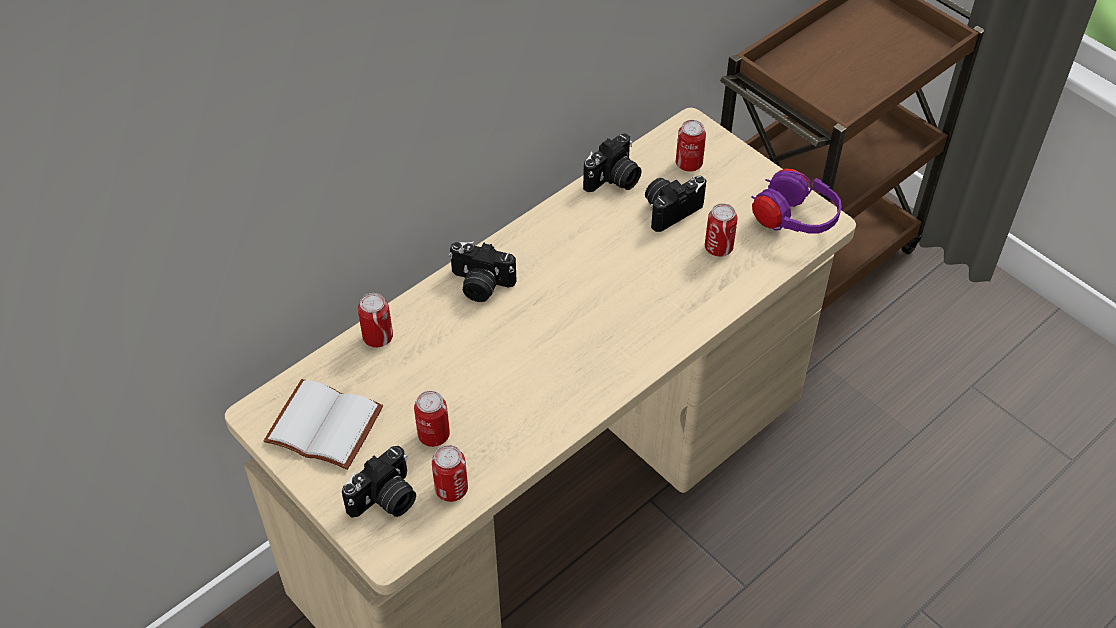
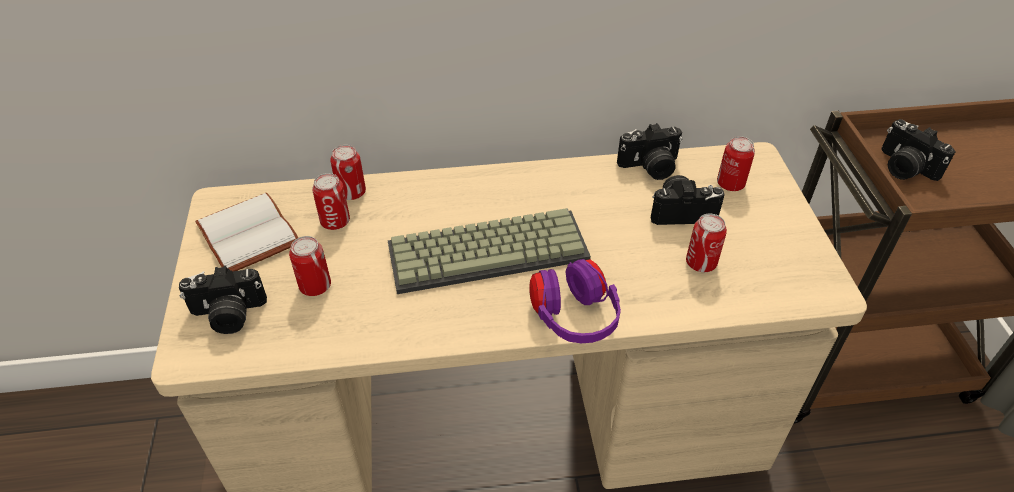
camera: 35 degrees right, 5 degrees down
can [432,445,468,502] -> can moved to [312,173,350,230]
camera [448,242,517,302] -> camera moved to [881,119,956,181]
purple headphones [751,168,841,234] -> purple headphones moved to [529,259,621,343]
none -> keyboard [388,208,591,294]

